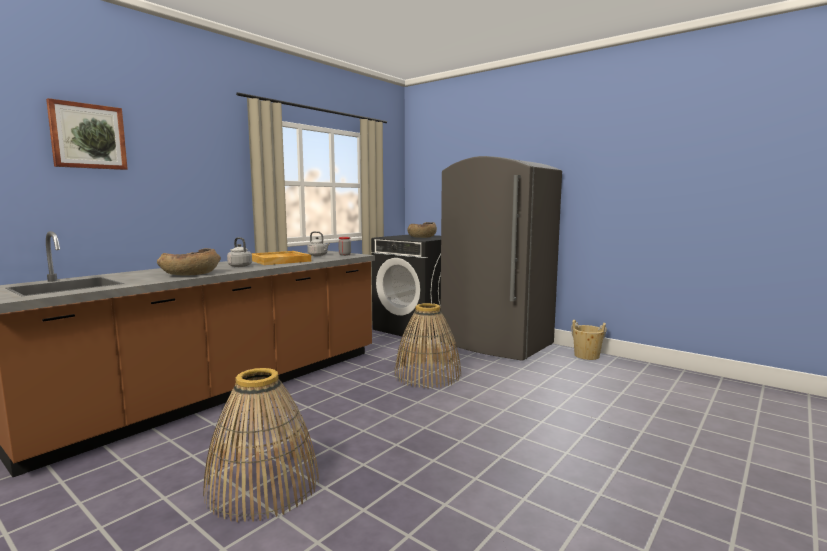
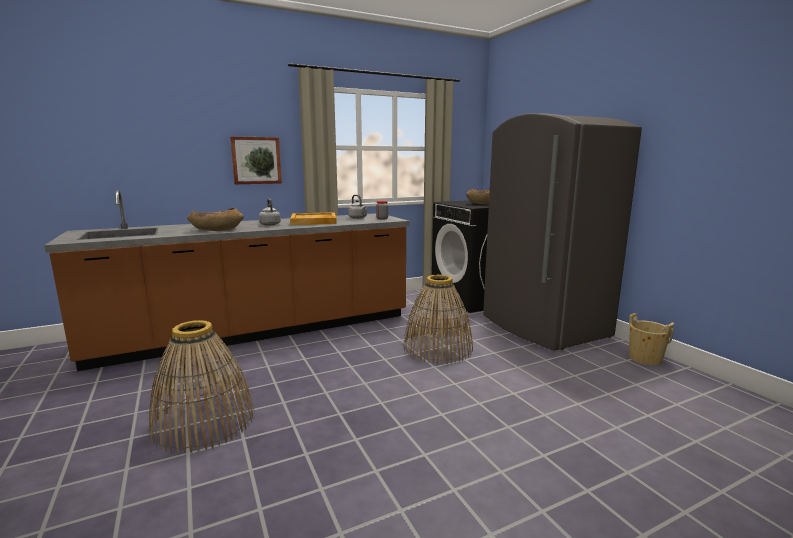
camera: 25 degrees right, 5 degrees up
picture [46,98,128,170] -> picture moved to [230,136,282,184]

